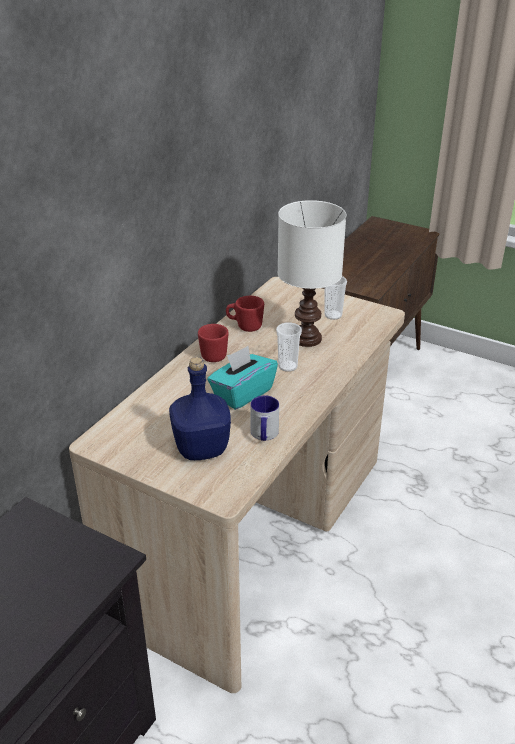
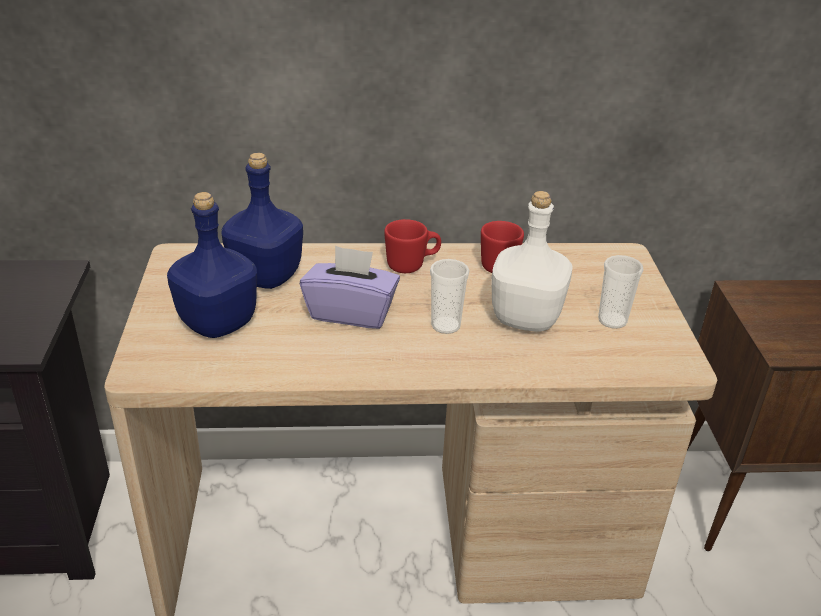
camera: 55 degrees right, 0 degrees up
turquoise tissue box [207,346,278,410] -> purple tissue box [300,245,400,329]
mug [250,395,279,441] -> none
white table lamp [277,200,346,347] -> white bottle [491,191,573,331]
none -> blue bottle [221,153,303,289]

